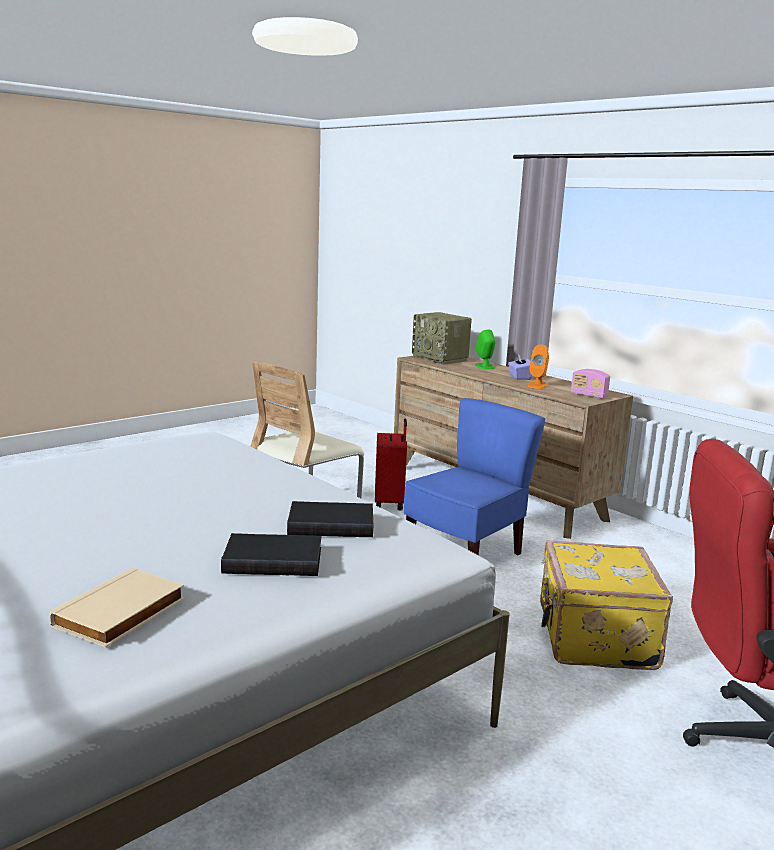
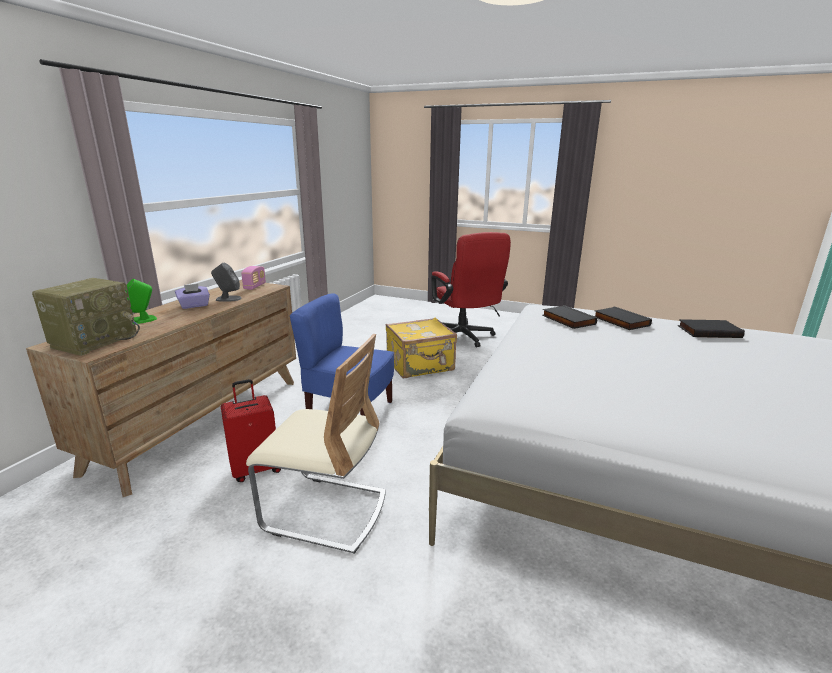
camera: 115 degrees left, 5 degrees up
beige book [49,568,185,648] -> black book [678,319,745,338]
orange speaker [528,345,549,389] -> grey speaker [211,263,242,302]

